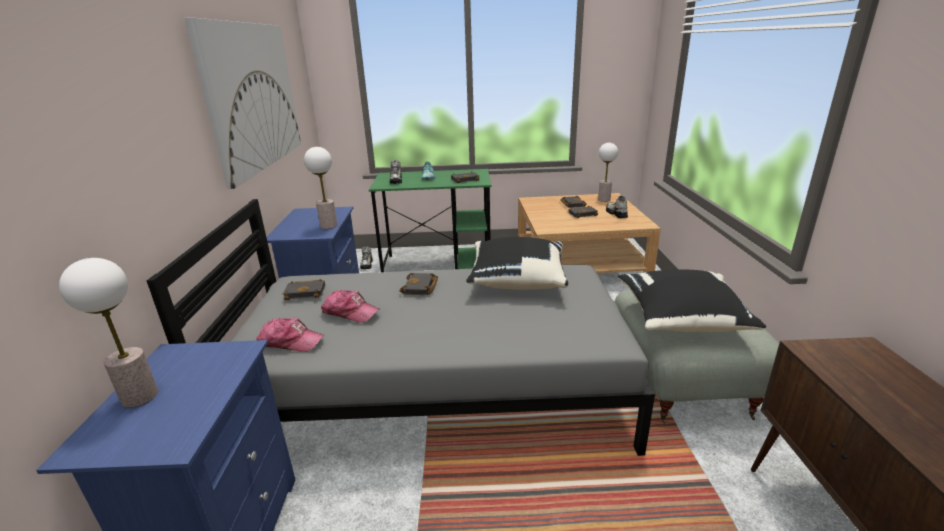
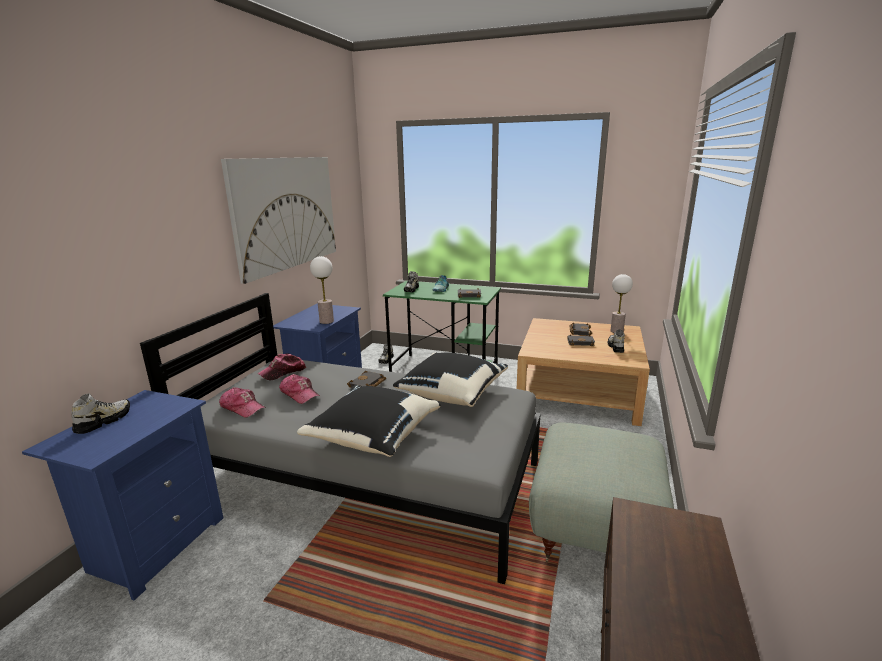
camera: 20 degrees right, 5 degrees down
table lamp [59,258,158,408] -> shoe [71,393,130,434]
black book [283,279,325,300] -> cap [258,354,306,380]
black pillow [618,269,766,333] -> black pillow moved to [297,385,440,457]

